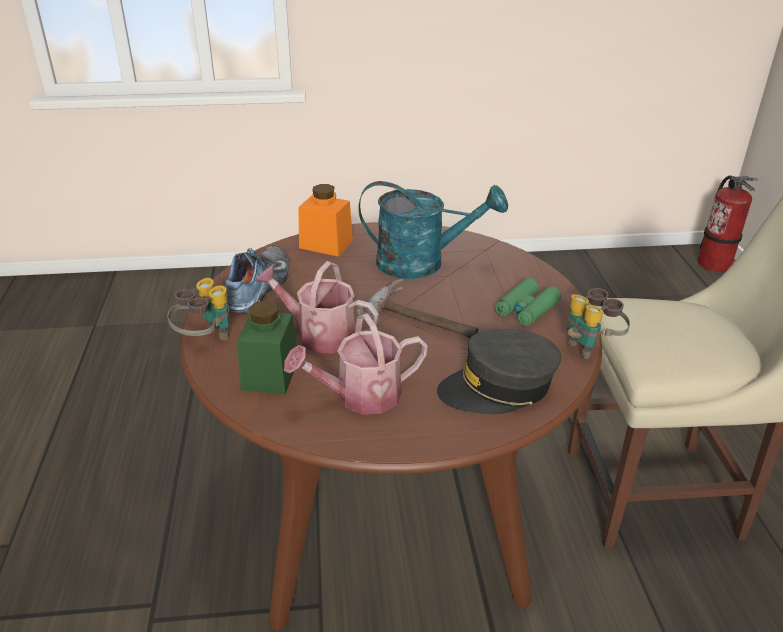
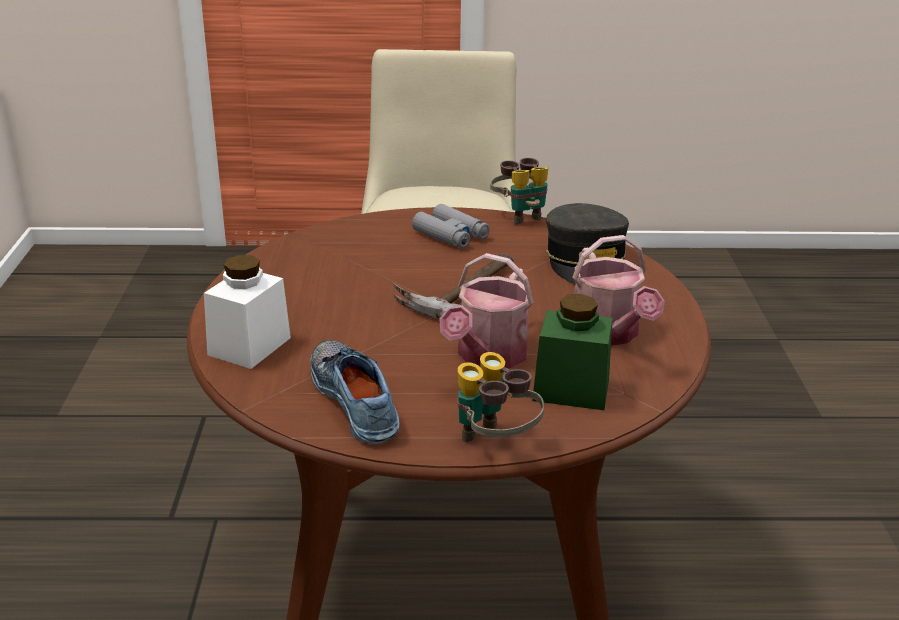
camera: 85 degrees left, 5 degrees down
shoe [226,246,289,313] -> shoe turned 45 degrees clockwise [310,340,400,444]
orange jar [298,184,353,257] -> white jar [204,255,291,369]
turquoise watering can [358,181,508,279] -> none
green binoculars [495,278,561,326] -> grey binoculars [412,204,490,248]
fire extinguisher [698,176,758,273] -> none

